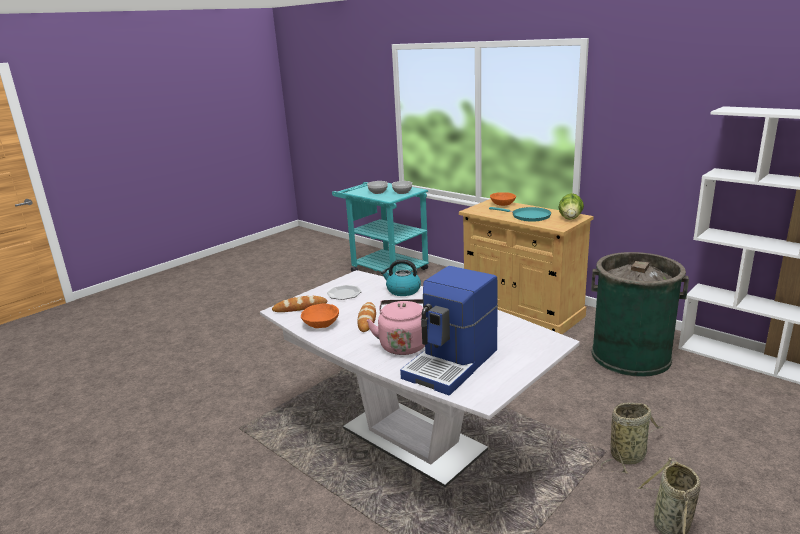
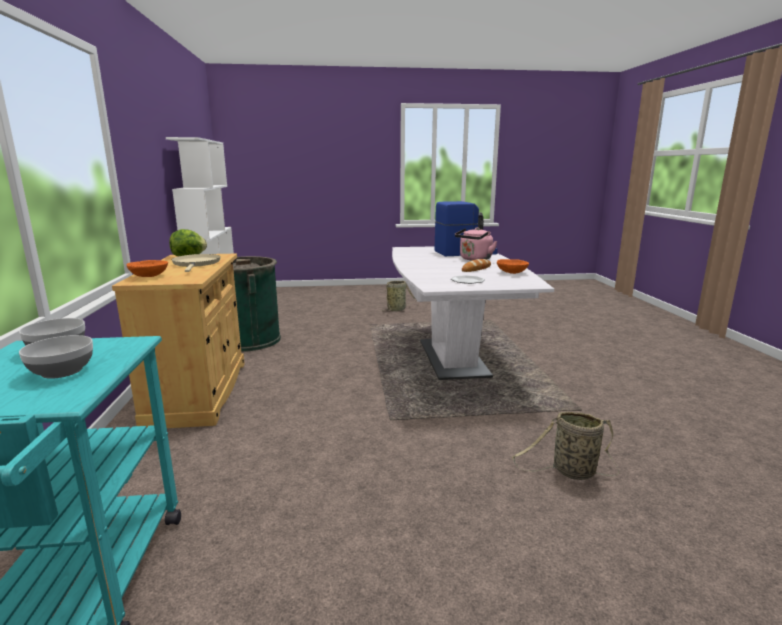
camera: 140 degrees left, 5 degrees down
bread [272,296,327,312] -> none
kettle [381,259,421,296] -> none
turquoise frying pan [489,207,551,222] -> beige frying pan [172,254,221,272]
basket [601,403,663,473] -> basket moved to [512,411,619,480]

